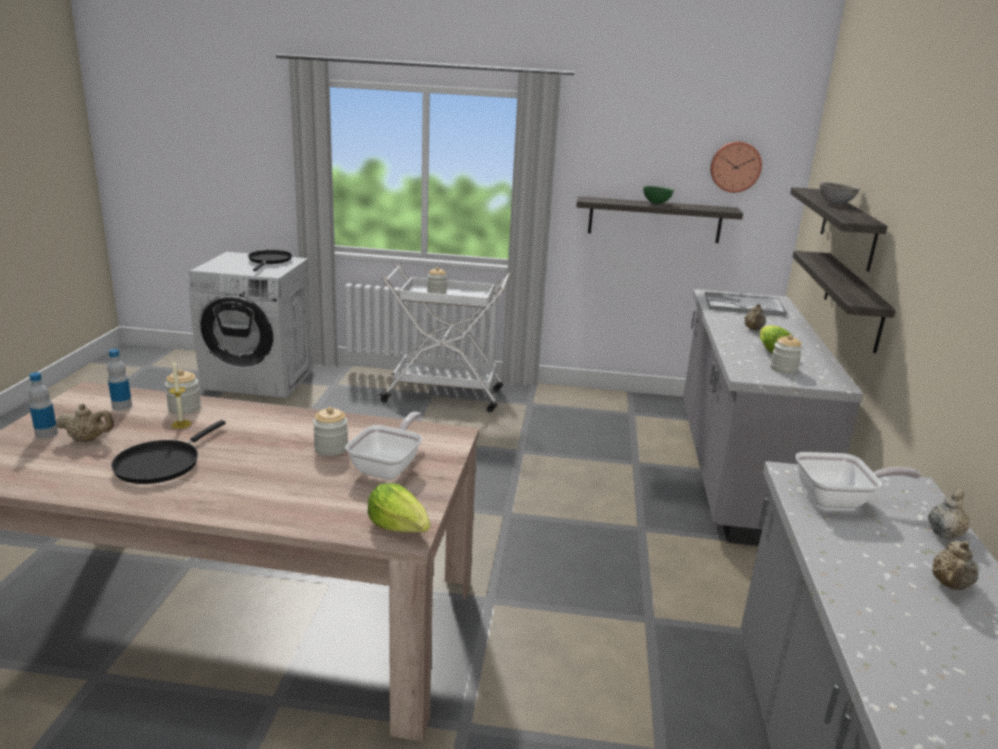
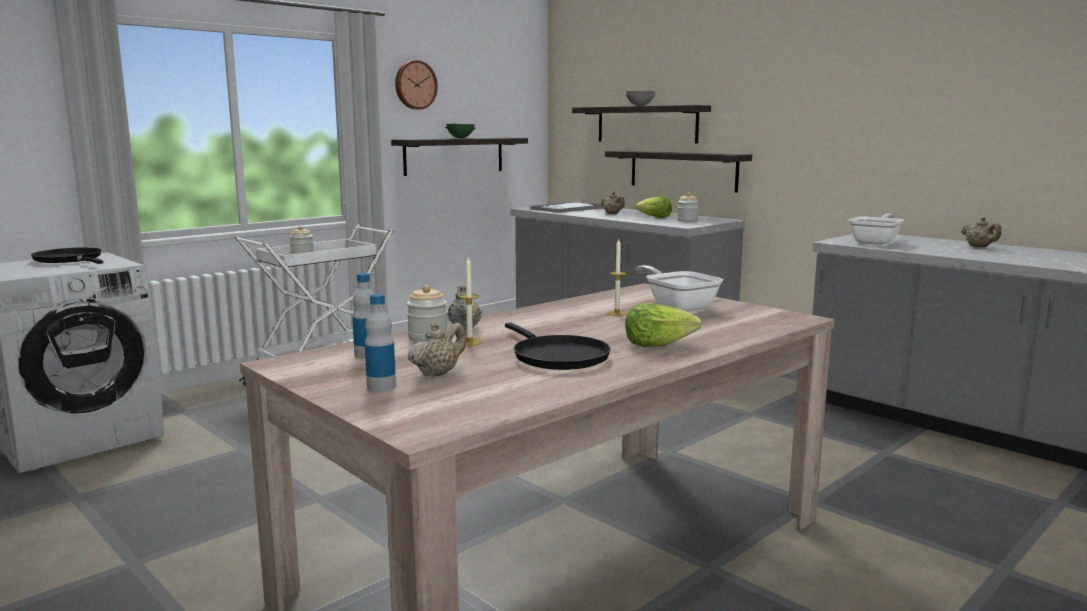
camera: 50 degrees left, 10 degrees down
jar [313,407,348,456] -> candle [607,239,627,316]
lettuce [367,483,430,533] -> lettuce moved to [625,303,701,347]
wall clock [710,141,762,193] -> wall clock moved to [395,60,438,110]
beige teapot [928,488,970,540] -> beige teapot moved to [447,285,482,330]

